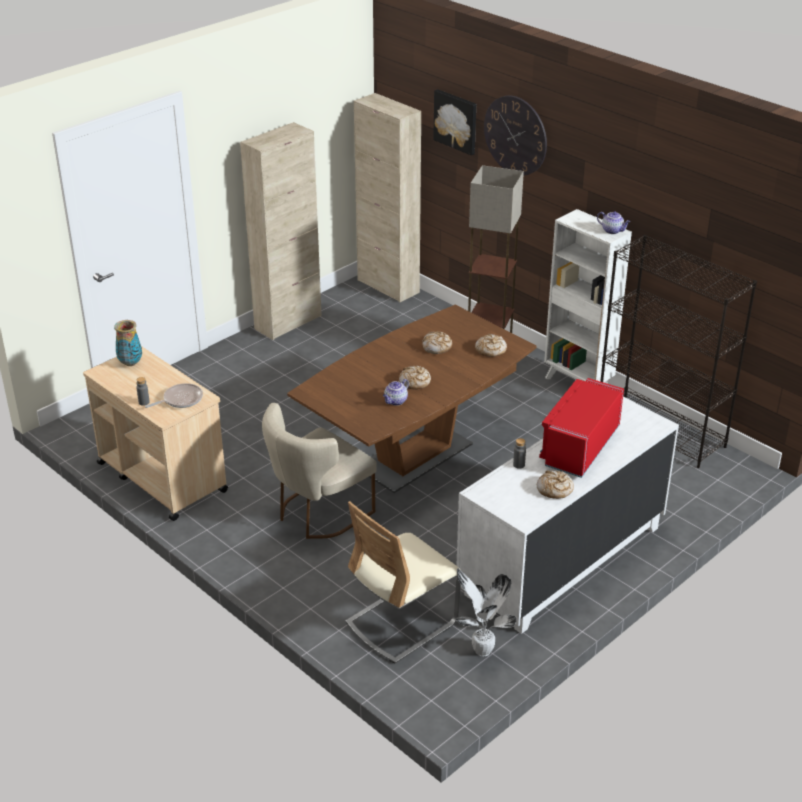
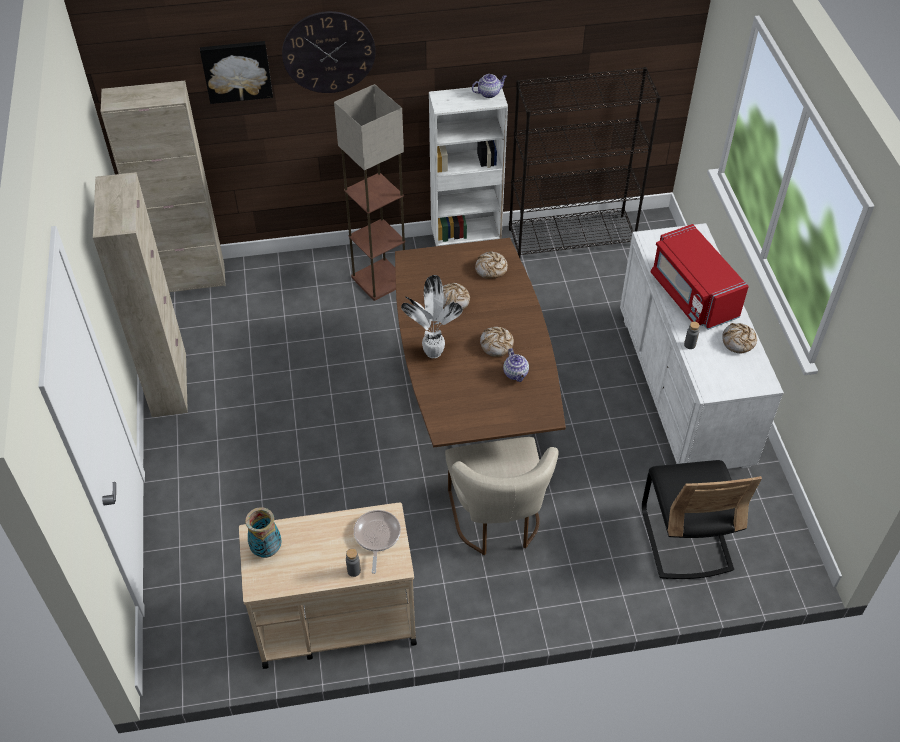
camera: 55 degrees left, 15 degrees up
beige chair [346,501,461,664] -> black chair [642,460,762,579]
potted plant [456,568,517,656] -> potted plant moved to [401,275,463,358]

